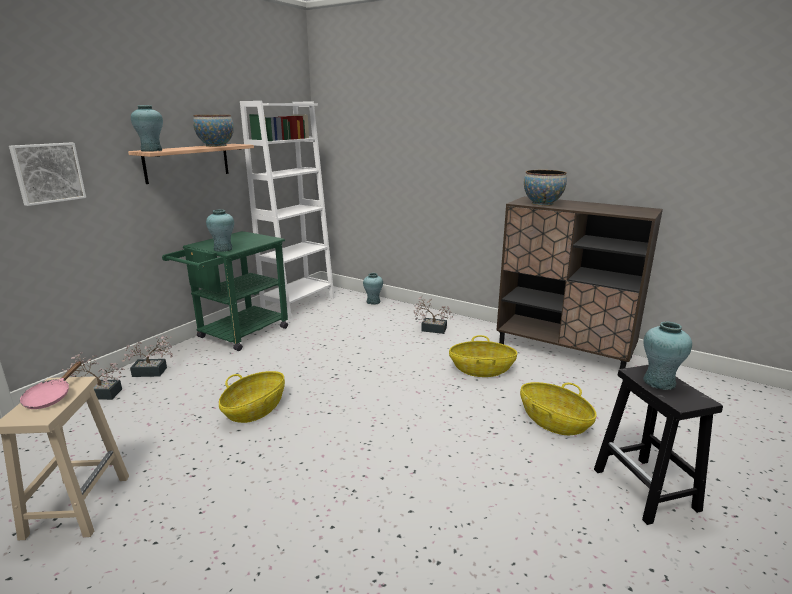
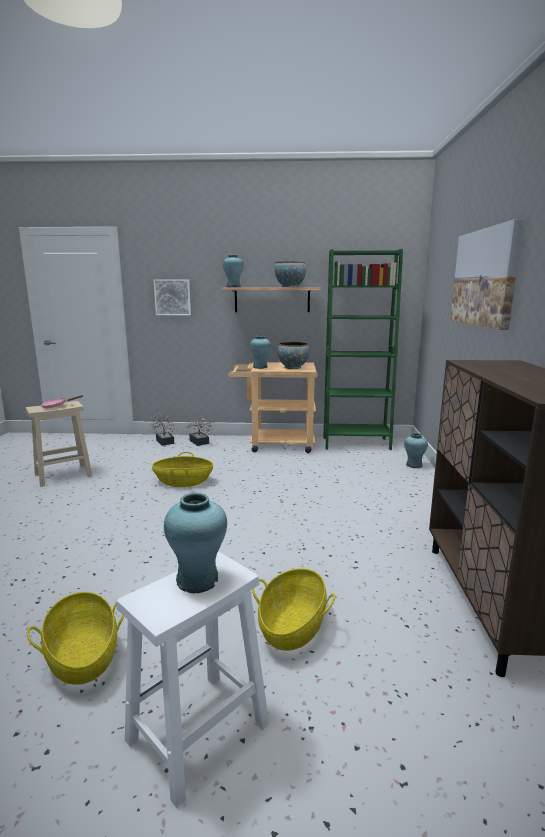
camera: 60 degrees right, 5 degrees down
green cart [162,231,288,351] -> beige cart [228,362,318,453]
white bookcase [240,101,334,319] -> green bookcase [323,249,403,450]
potted plant [414,296,453,334] -> none
basket [449,335,517,377] -> basket moved to [27,592,124,685]
bowl [524,170,567,206] -> bowl moved to [278,342,309,369]
black stool [594,365,723,525] -> white stool [116,551,269,808]
none -> picture [451,219,524,330]

